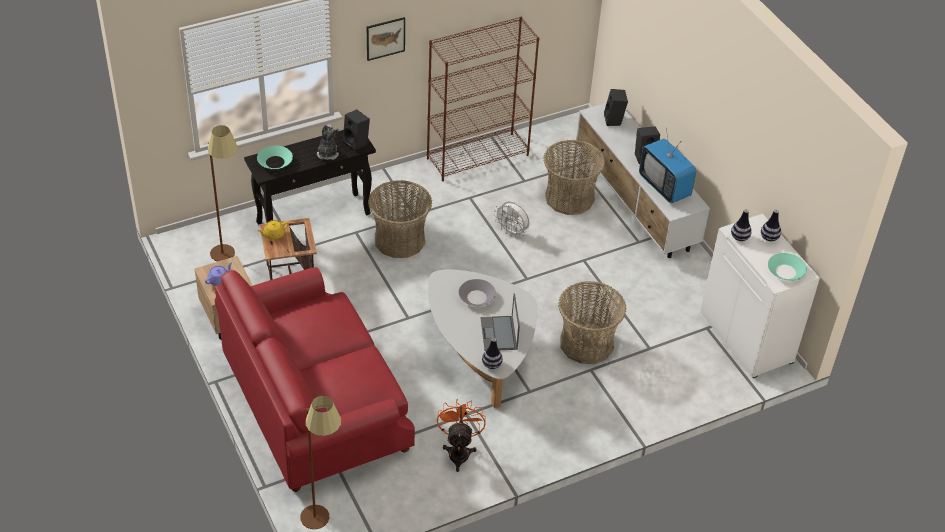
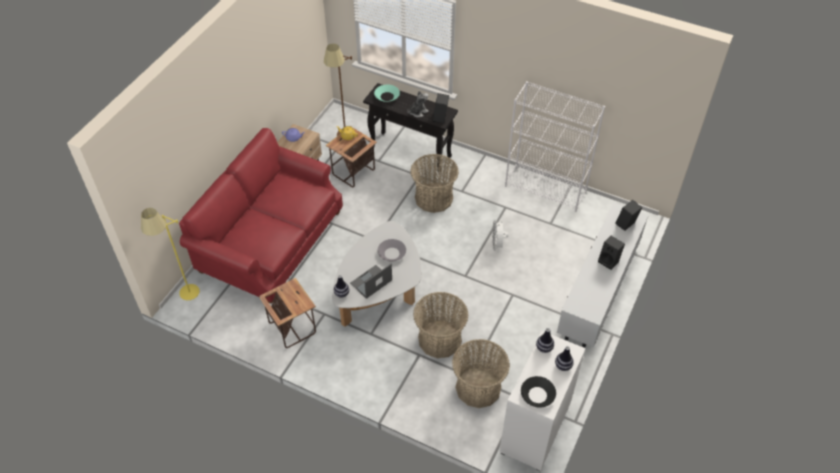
camera: 55 degrees right, 5 degrees up
brown floor lamp [300,396,341,529] -> yellow floor lamp [141,208,200,300]
picture [367,17,405,61] -> none
brown bookcase [427,17,539,181] -> white bookcase [505,81,605,212]
orange fan [437,399,486,472] -> side table [259,278,316,348]
basket [543,140,605,215] -> basket moved to [452,339,510,408]
television [639,127,696,204] -> none
turquoise bowl [768,253,807,281] -> black bowl [521,376,556,408]

